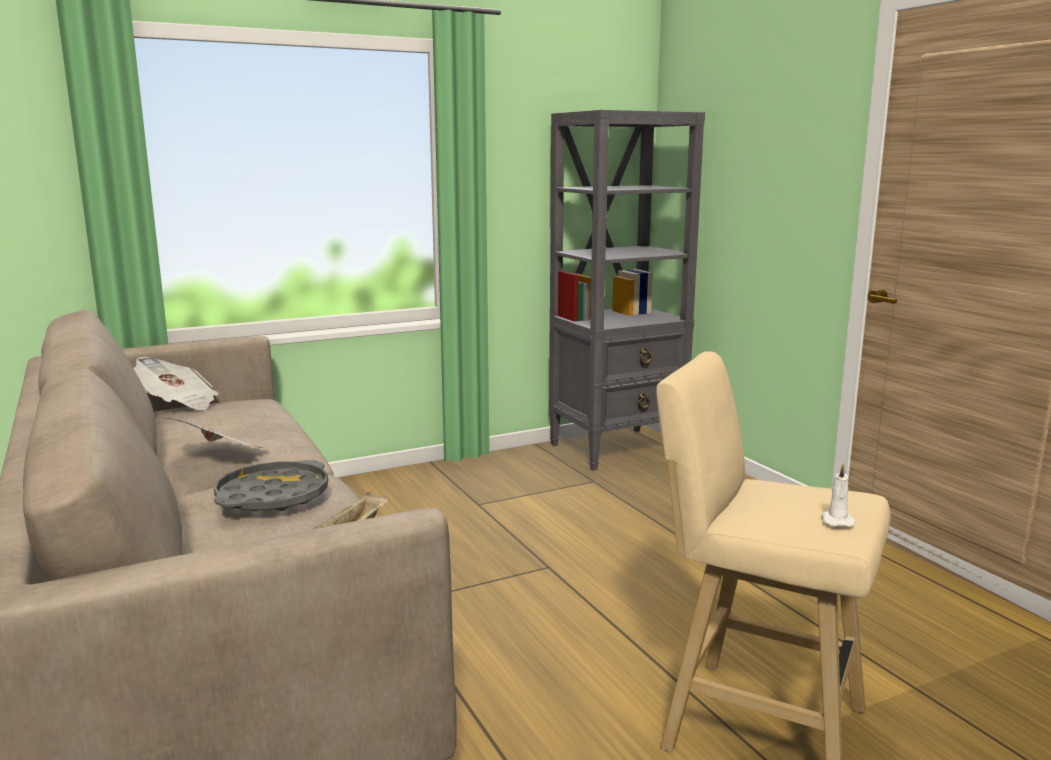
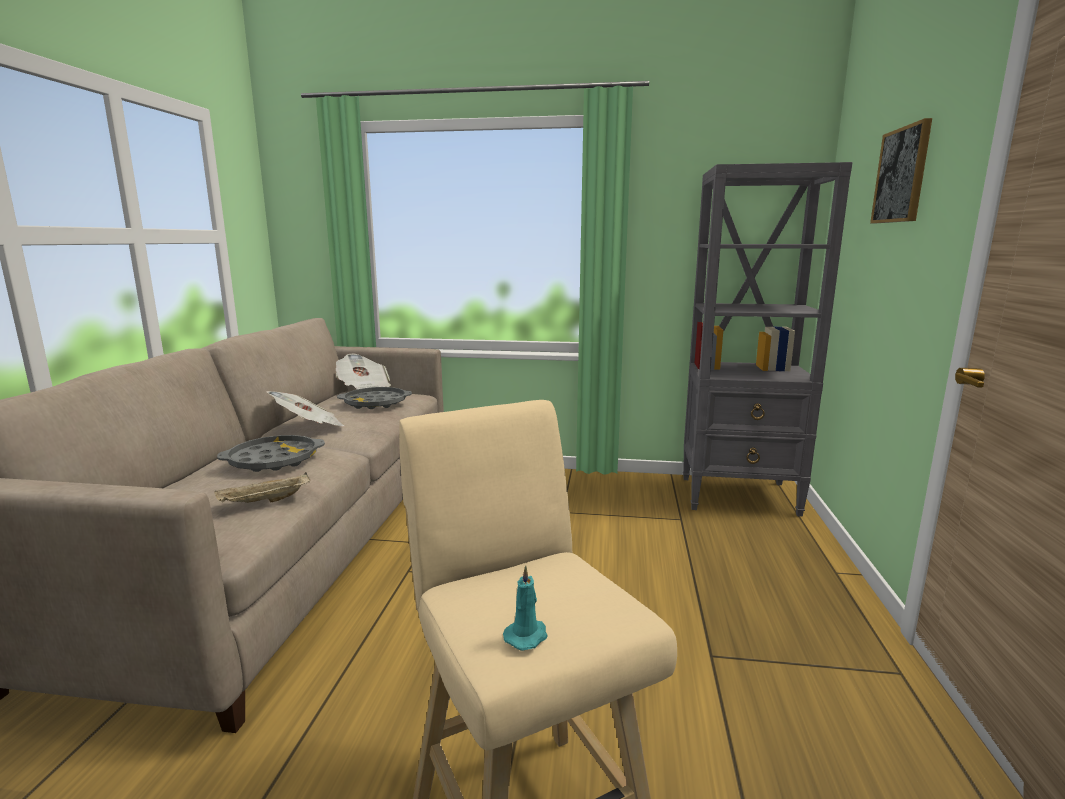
camera: 35 degrees right, 0 degrees up
white candle [821,464,856,527] -> turquoise candle [503,565,548,651]
none -> grey tray [337,387,412,409]
none -> picture [870,118,932,223]

